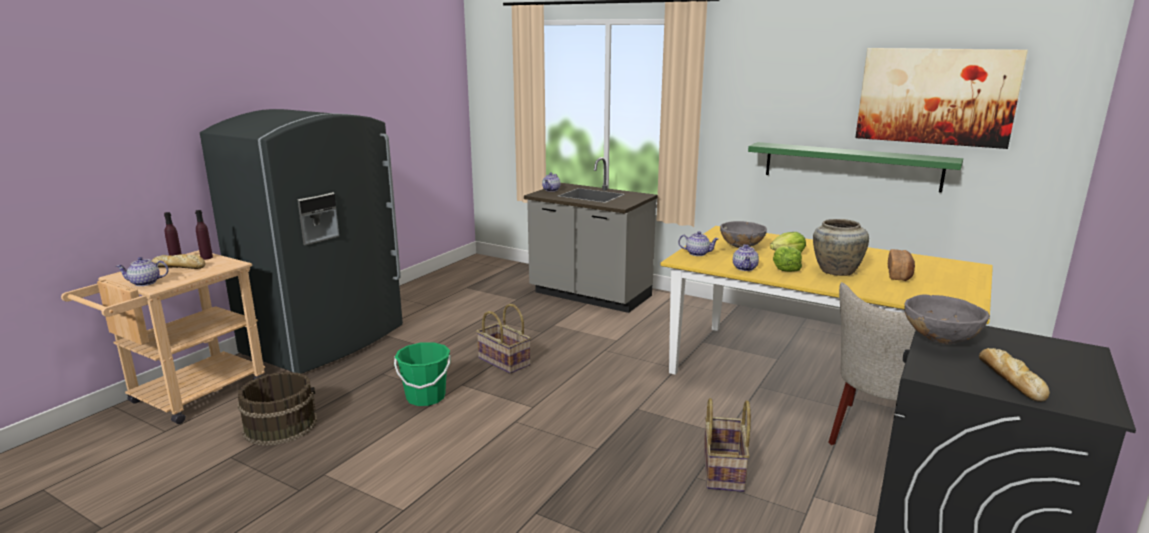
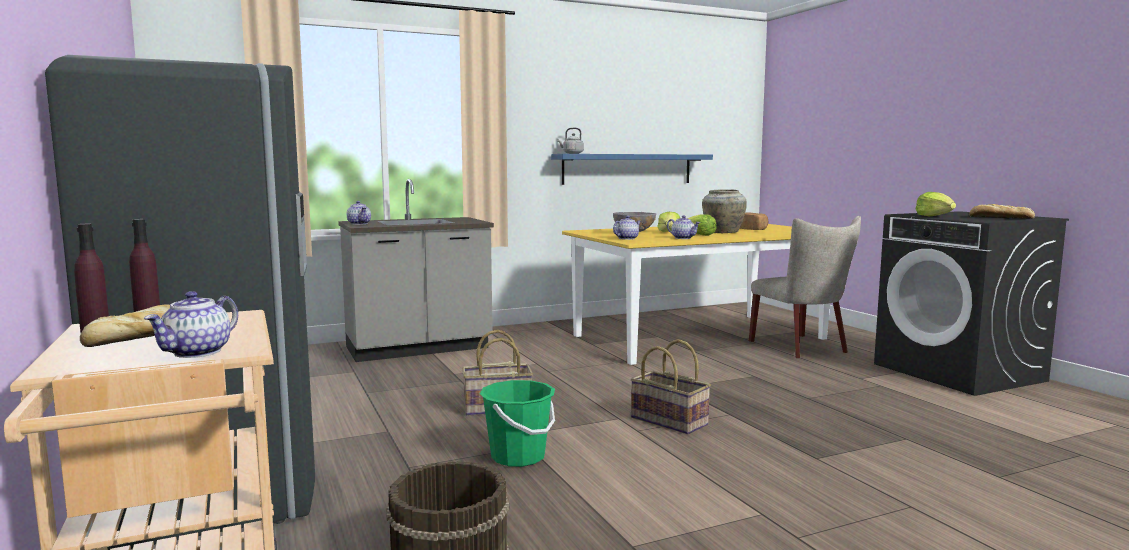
camera: 55 degrees left, 10 degrees down
basket [704,398,751,492] -> basket moved to [630,339,711,434]
green shelf [748,142,963,193] -> blue shelf [551,154,713,185]
picture [855,48,1028,149] -> none
grey bowl [904,294,990,344] -> lettuce [916,192,956,216]
none -> grey kettle [558,128,584,154]

